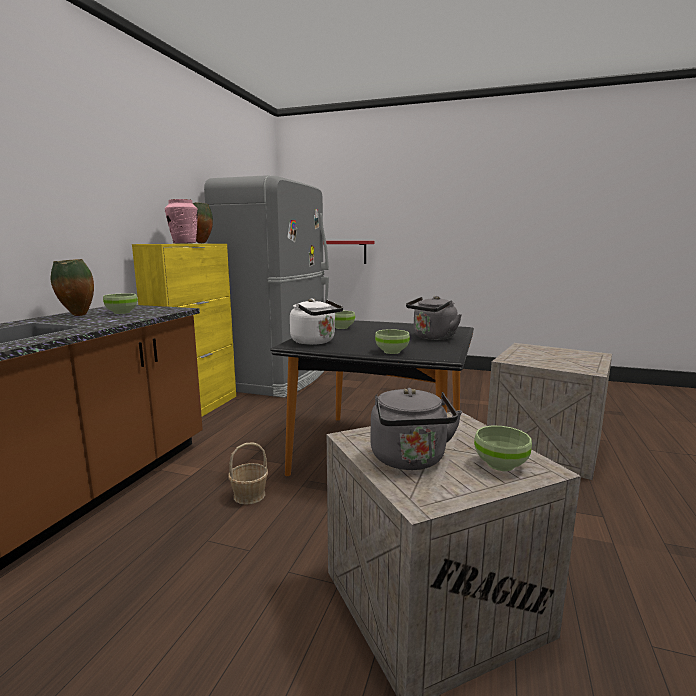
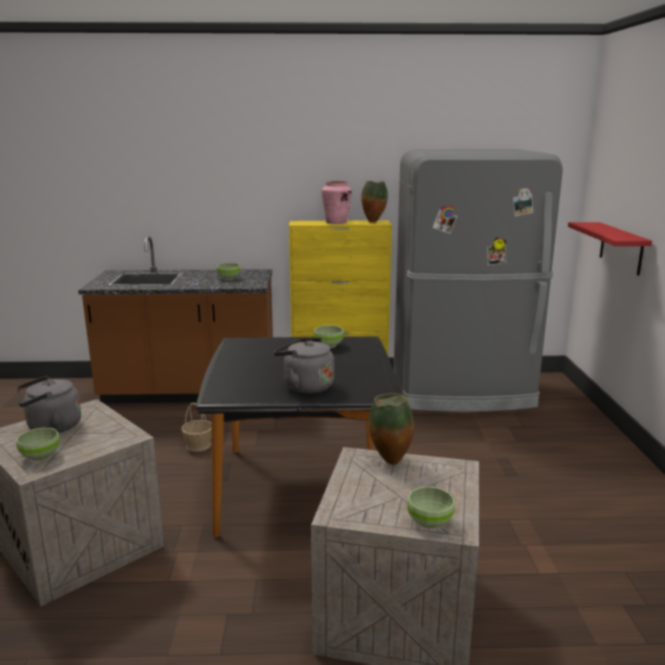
camera: 70 degrees right, 5 degrees up
vase [51,259,94,316] -> vase moved to [368,393,414,465]
white kettle [290,298,343,345] -> none
green bowl [375,329,410,354] -> green bowl moved to [407,487,455,529]

